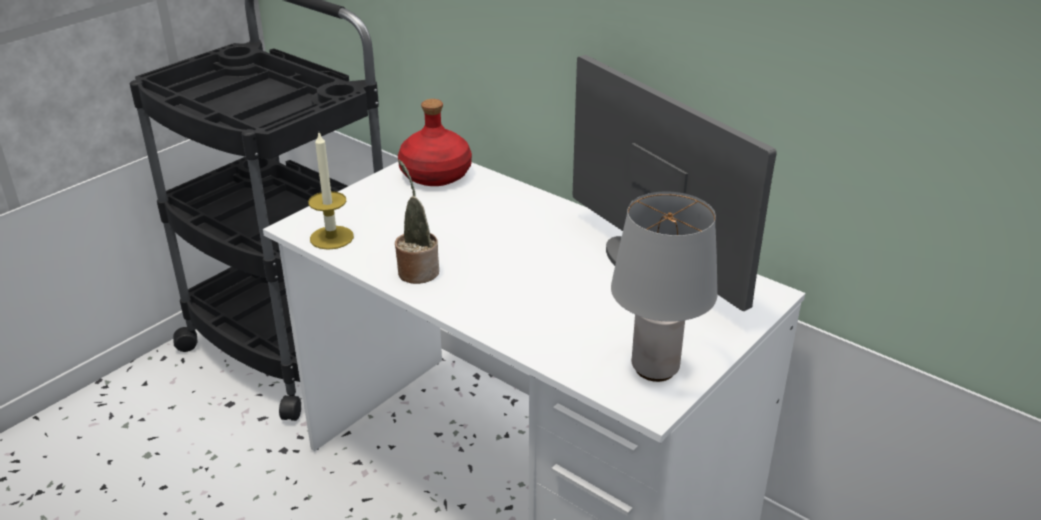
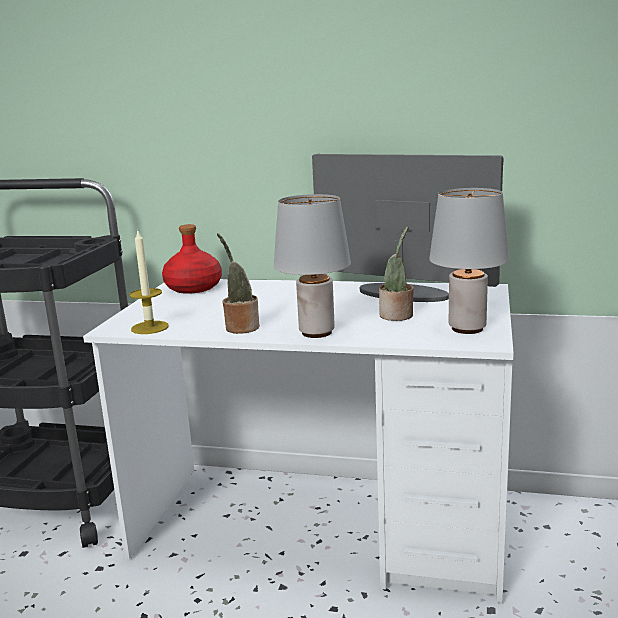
camera: 25 degrees left, 15 degrees down
none -> grey table lamp [274,194,351,338]
none -> potted plant [379,227,414,321]

